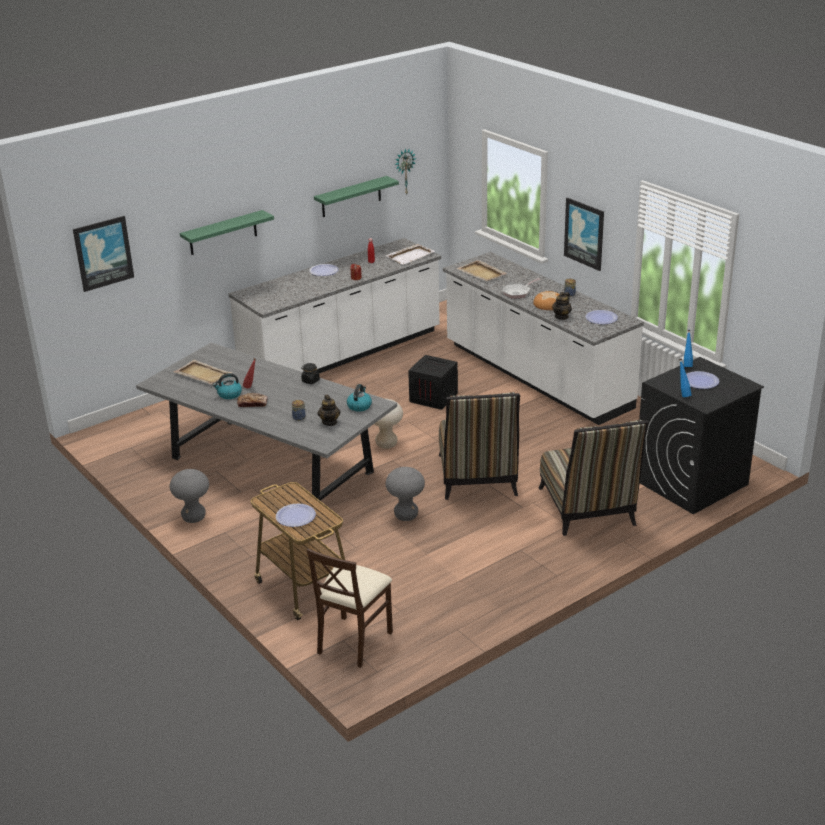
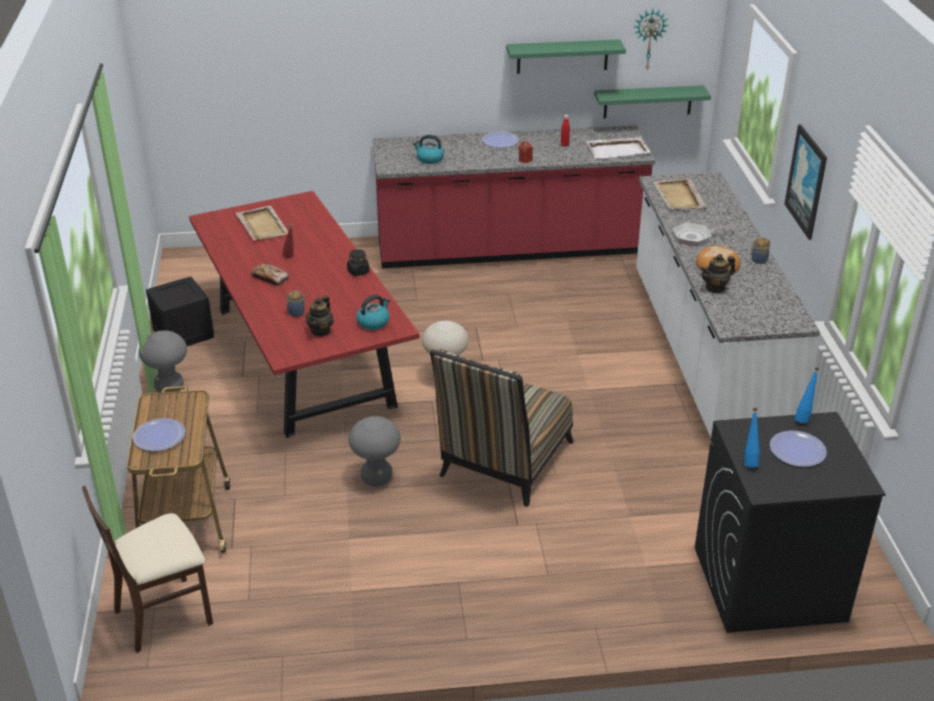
camera: 30 degrees right, 5 degrees up
picture [73,216,134,292] -> none
grey dining table [136,343,397,501] -> red dining table [189,191,420,438]
green shelf [180,210,274,255] -> green shelf moved to [594,85,711,118]
kettle [213,373,242,399] -> kettle moved to [413,135,444,164]
white counter [229,238,441,373] -> red counter [373,126,655,268]
crate [409,355,458,410] -> crate moved to [146,277,214,346]
chair [539,420,649,536] -> none
plate [585,310,618,324] -> none

